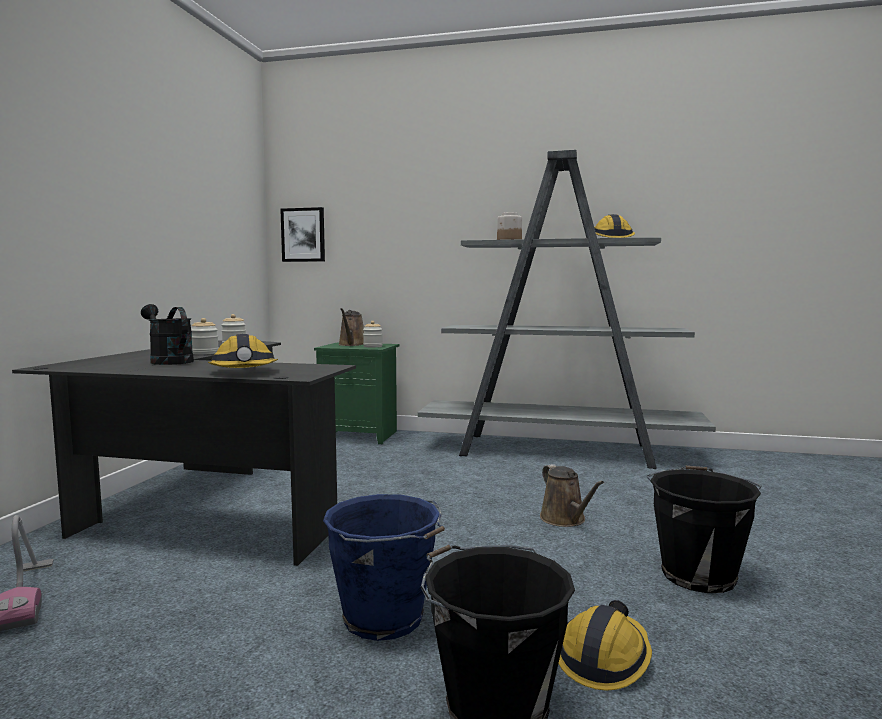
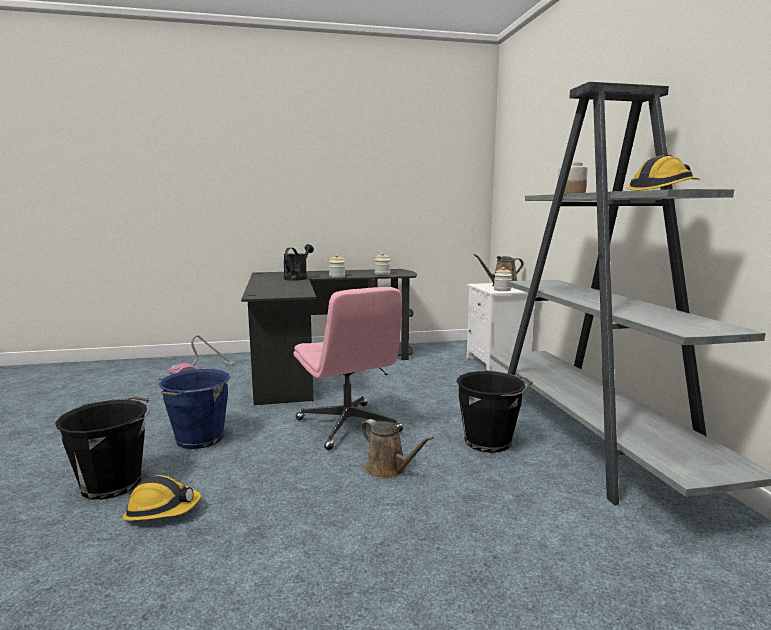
camera: 65 degrees right, 5 degrees up
hard hat [208,334,278,368] -> none
picture [280,207,325,262] -> none
green nightstand [314,343,400,444] -> white nightstand [467,283,535,373]
brown watering can [540,464,604,527] -> brown watering can turned 90 degrees counterclockwise [361,419,434,479]
black bucket [647,465,762,593] -> black bucket moved to [456,370,533,453]
none -> pink office chair [294,287,403,450]

